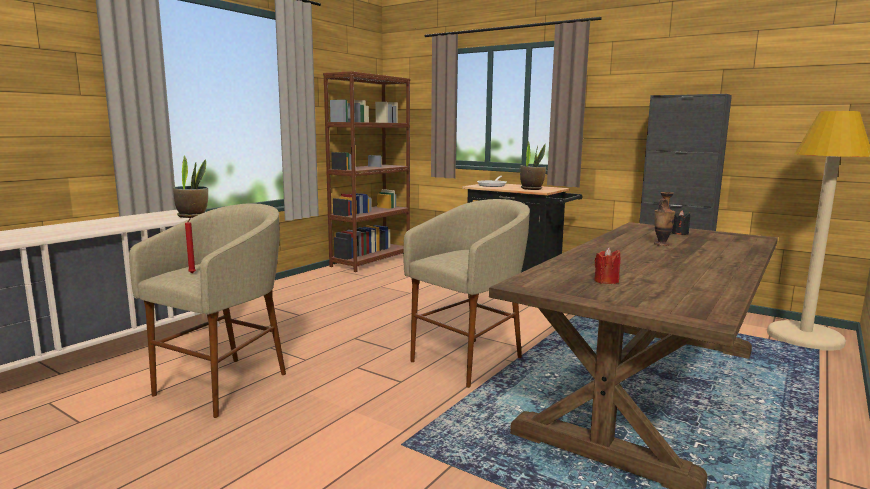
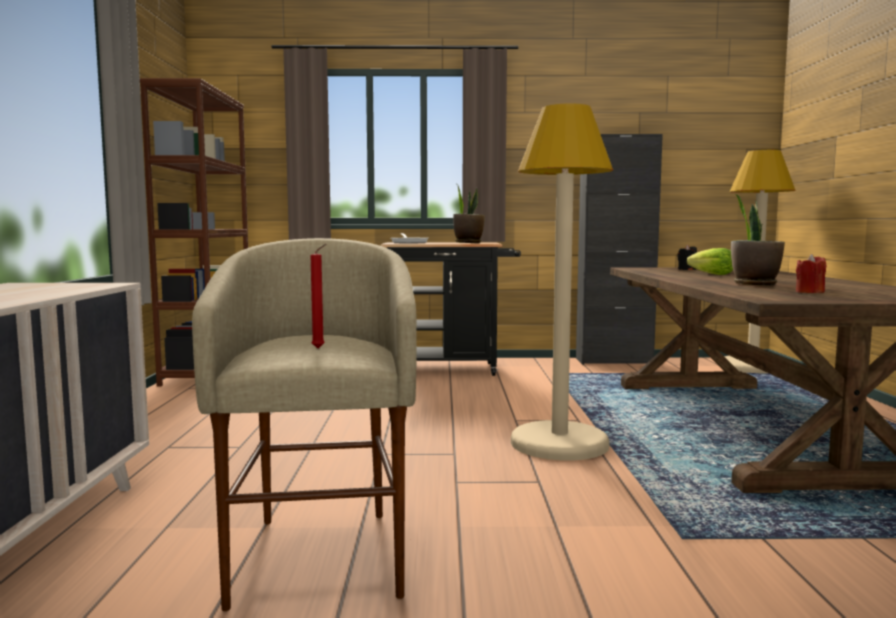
camera: 35 degrees left, 5 degrees down
potted plant [173,155,208,218] -> potted plant moved to [731,194,785,285]
beige stool [404,199,530,388] -> beige floor lamp [511,103,613,460]
vase [654,192,675,246] -> lettuce [687,248,733,275]

